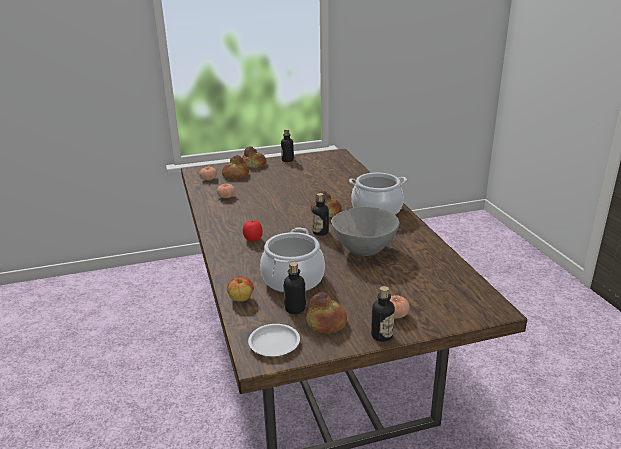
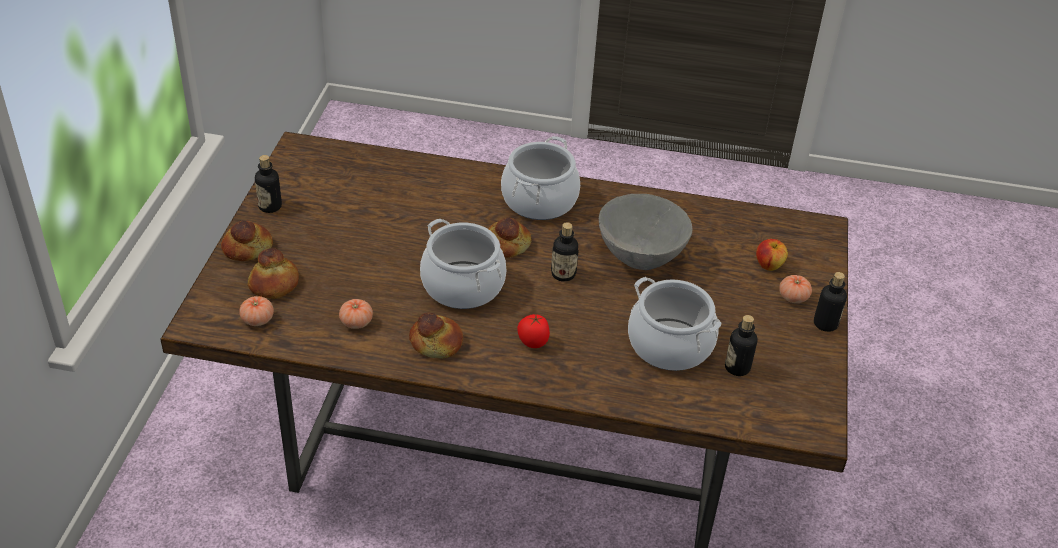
camera: 65 degrees left, 15 degrees up
apple [227,276,254,302] -> apple moved to [756,239,788,271]
white plate [248,324,300,356] -> none
bread [306,292,347,334] -> bread moved to [409,313,463,359]
none -> cooking pot [420,219,506,309]

